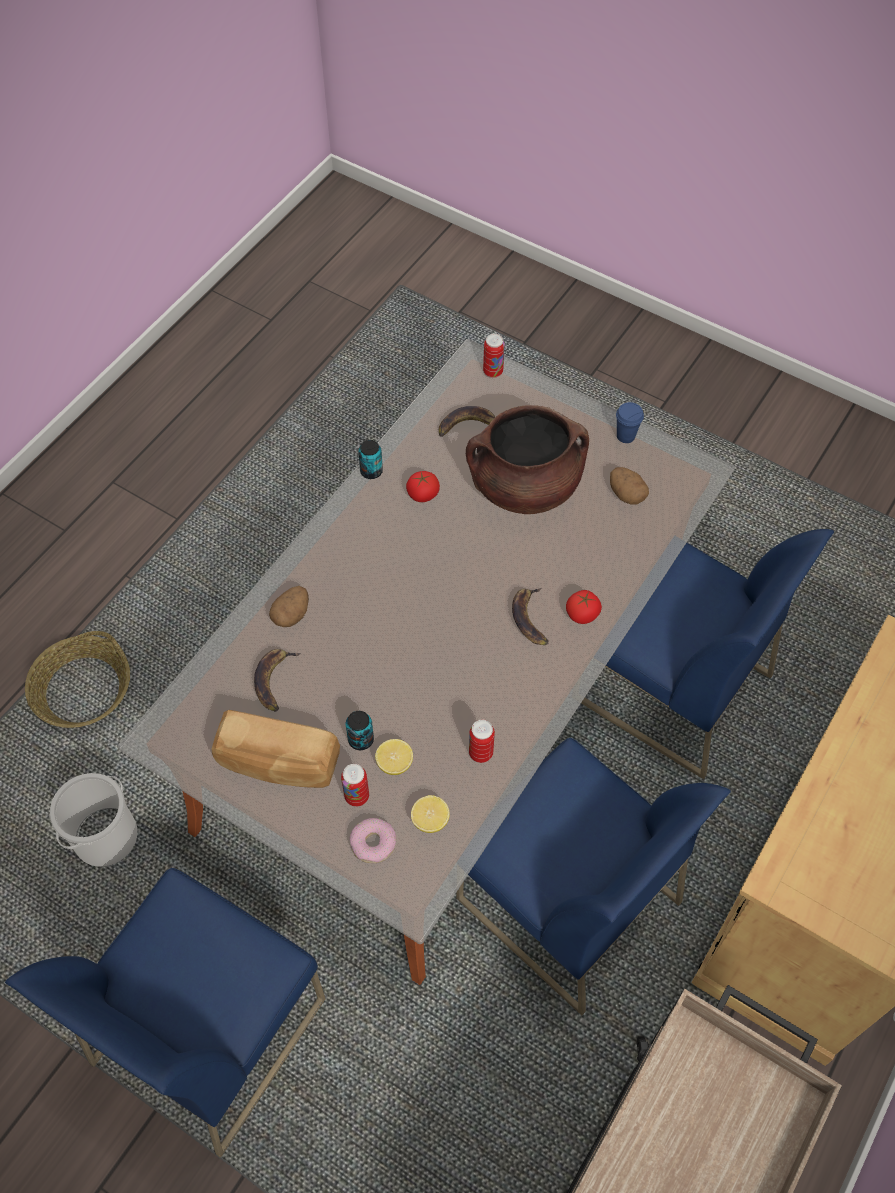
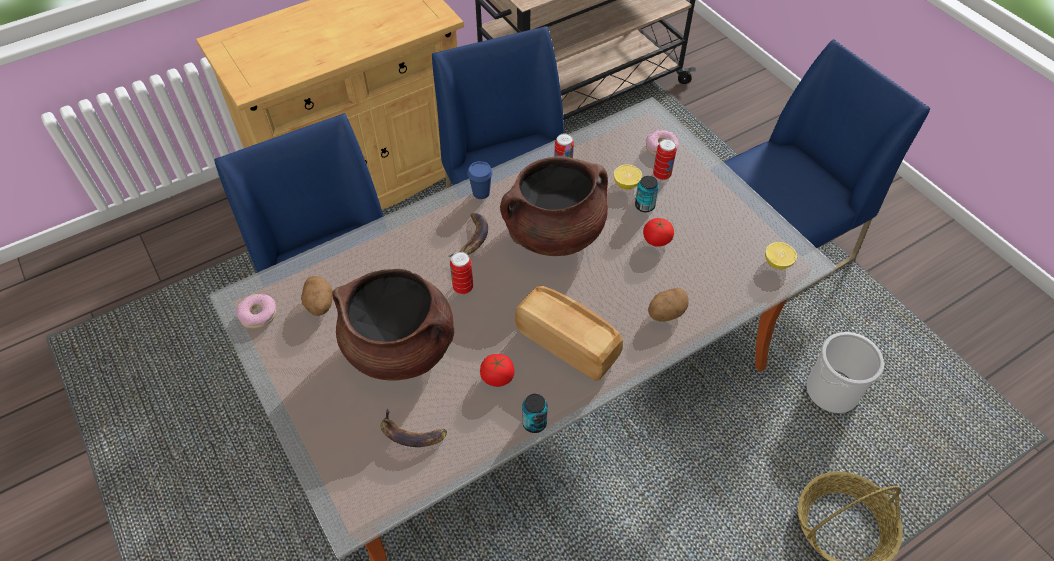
camera: 155 degrees left, 5 degrees down
bread [212,710,340,788] -> bread moved to [515,285,623,381]
banana [254,649,301,712] -> none
lemon [411,795,450,833] -> lemon moved to [765,242,797,269]
can [483,333,505,378] -> can moved to [450,252,473,294]
tomato [566,590,602,624] -> tomato moved to [643,218,674,247]
blue cup [616,402,644,443] -> blue cup moved to [467,161,493,199]
none -> donut [236,294,276,329]
none -> brown cooking pot [500,156,608,256]

